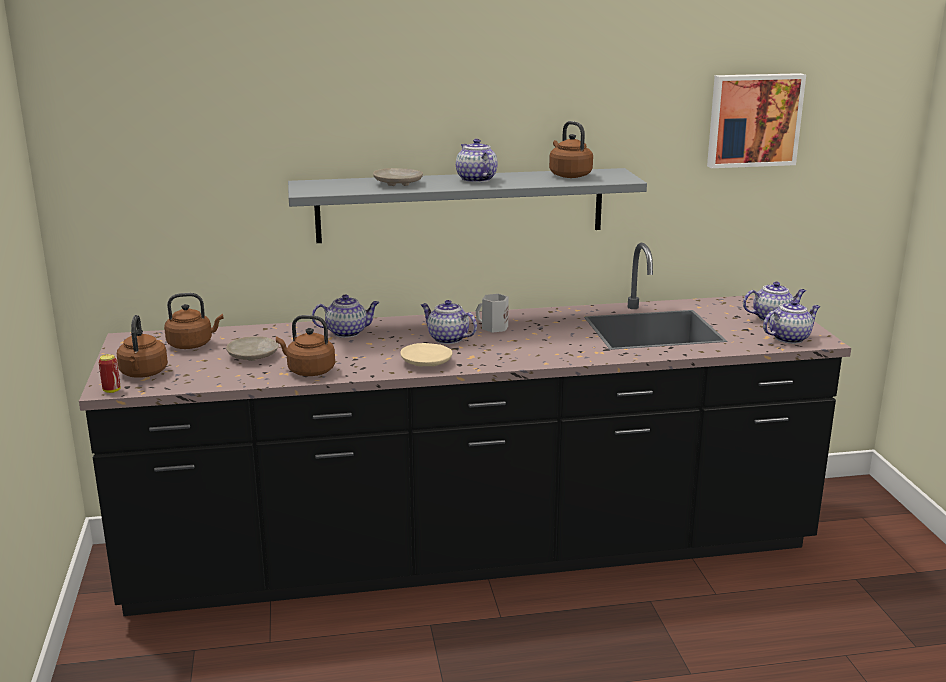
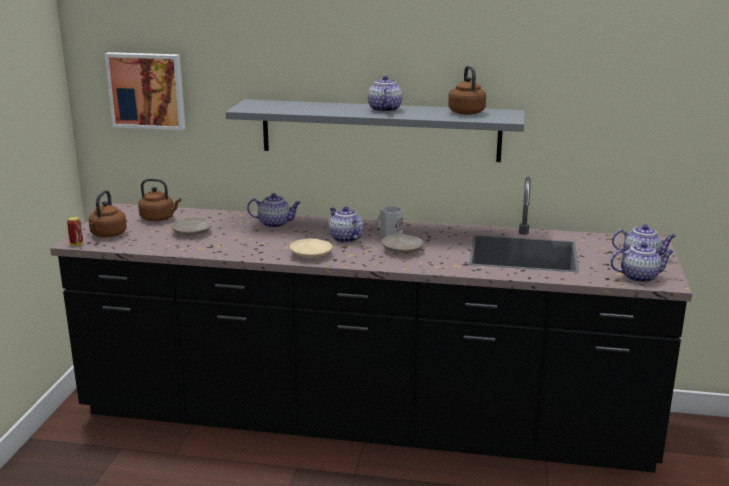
camera: 20 degrees right, 0 degrees up
brown kettle [276,315,335,376] -> none
beige plate [373,168,423,186] -> beige plate moved to [382,234,424,254]
picture [707,73,806,168] -> picture moved to [105,52,186,130]

